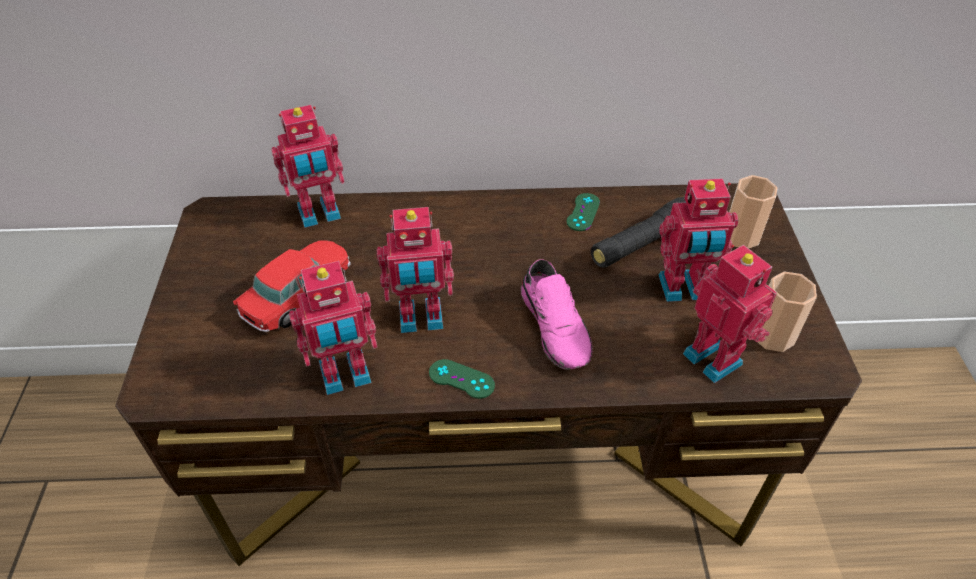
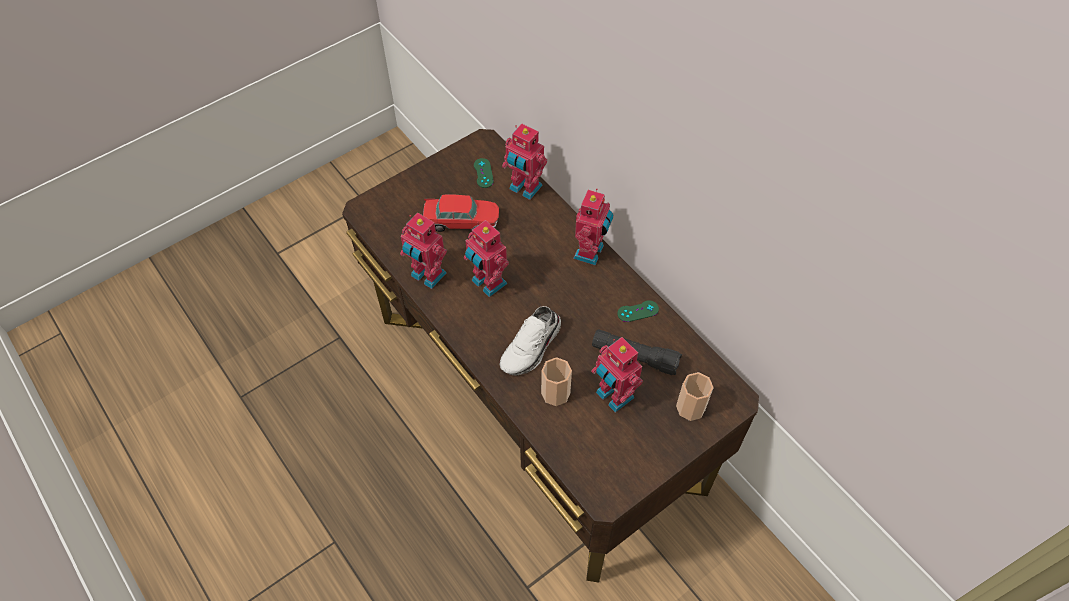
camera: 55 degrees right, 10 degrees up
green game controller [429,359,495,399] -> green game controller moved to [474,158,494,188]
pink shoe [521,259,593,370] -> white shoe [500,306,561,376]
toy robot [683,245,777,383] -> toy robot moved to [573,189,613,265]
cup [758,272,817,352] -> cup moved to [541,357,572,406]

